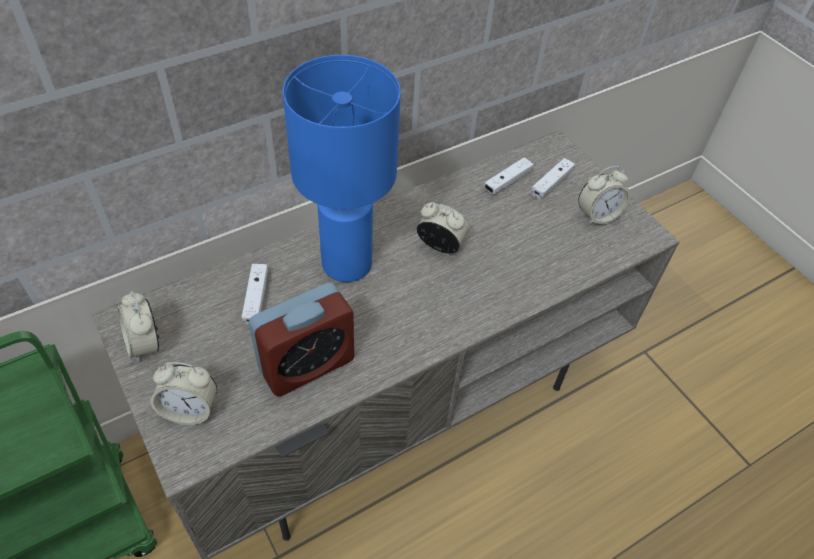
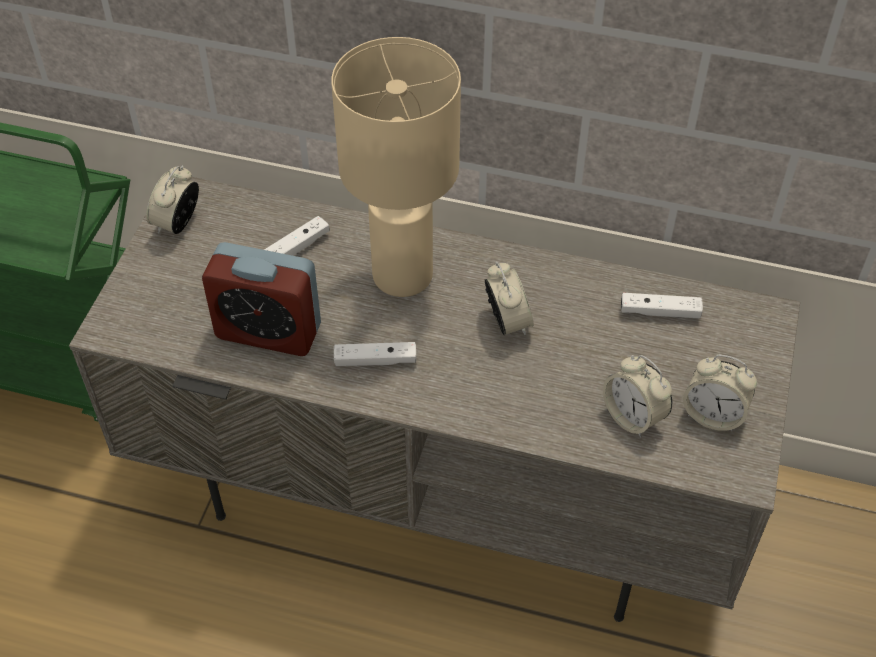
camera: 50 degrees right, 0 degrees up
alarm clock [150,362,217,425] -> alarm clock moved to [603,355,672,438]
blue table lamp [283,55,401,282] -> beige table lamp [331,37,461,297]
white game controller [531,158,575,199] -> white game controller moved to [334,342,416,366]

